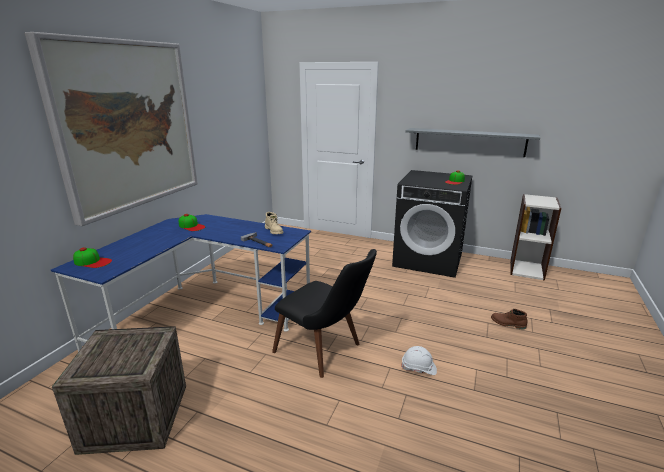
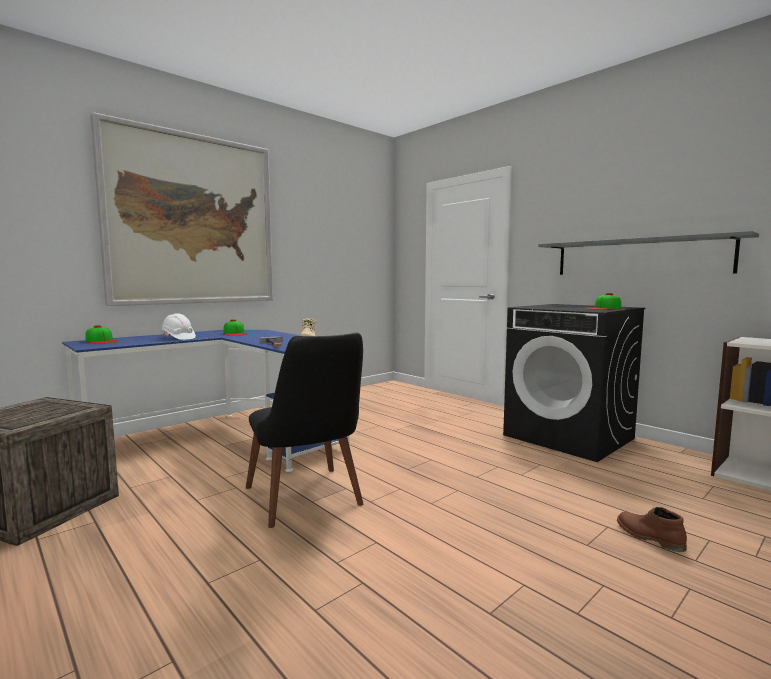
camera: 25 degrees right, 15 degrees down
white hard hat [401,346,437,375] -> white hard hat moved to [161,313,196,340]

